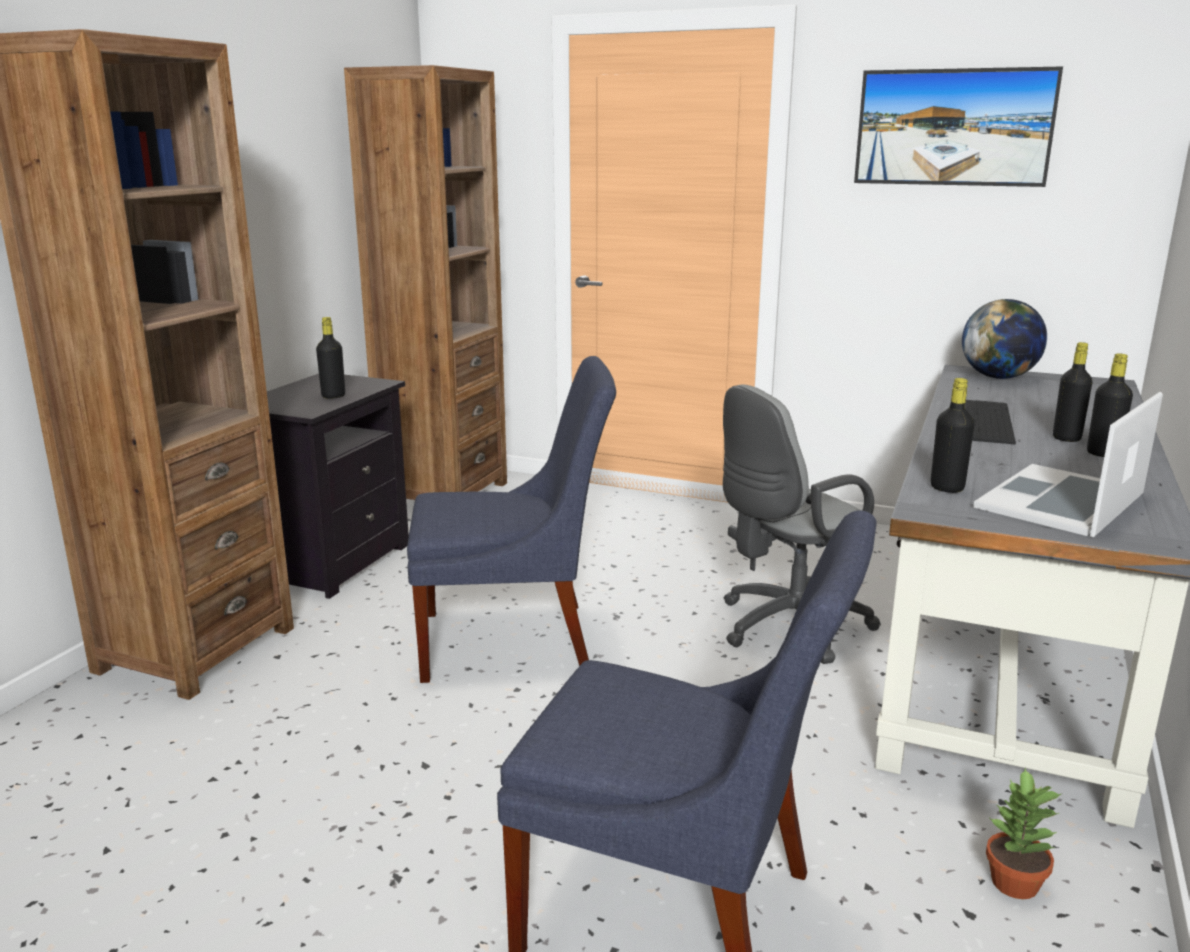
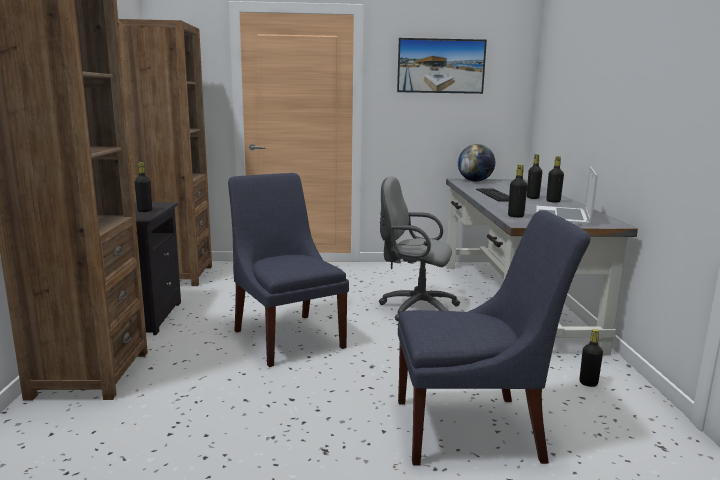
camera: 25 degrees left, 5 degrees down
blue chair [407,356,616,683] -> blue chair turned 90 degrees counterclockwise [228,173,349,367]
grey office chair [723,384,881,664] -> grey office chair turned 75 degrees clockwise [379,176,460,321]
potted plant [986,768,1063,899] -> black bottle [579,329,603,387]

